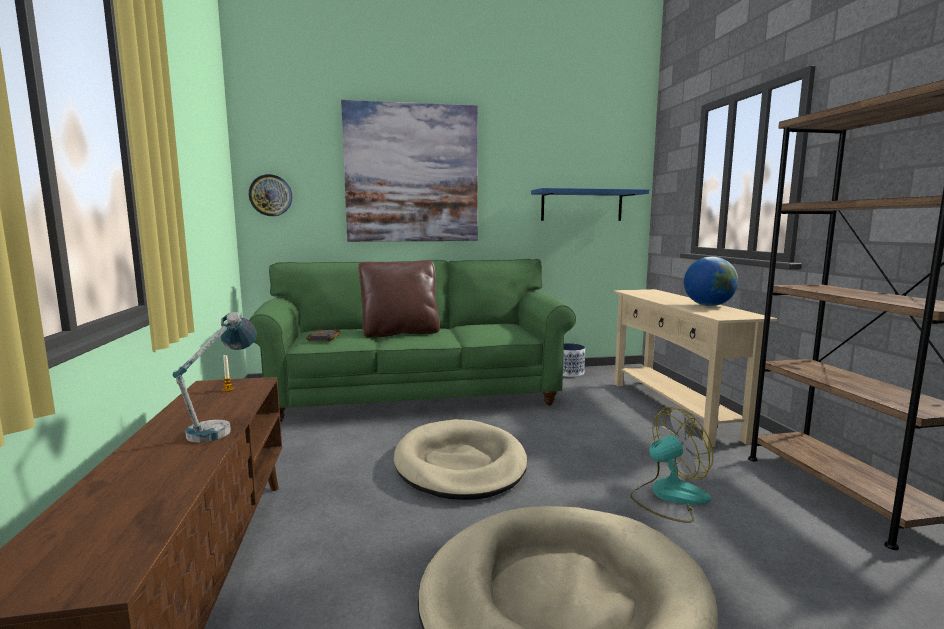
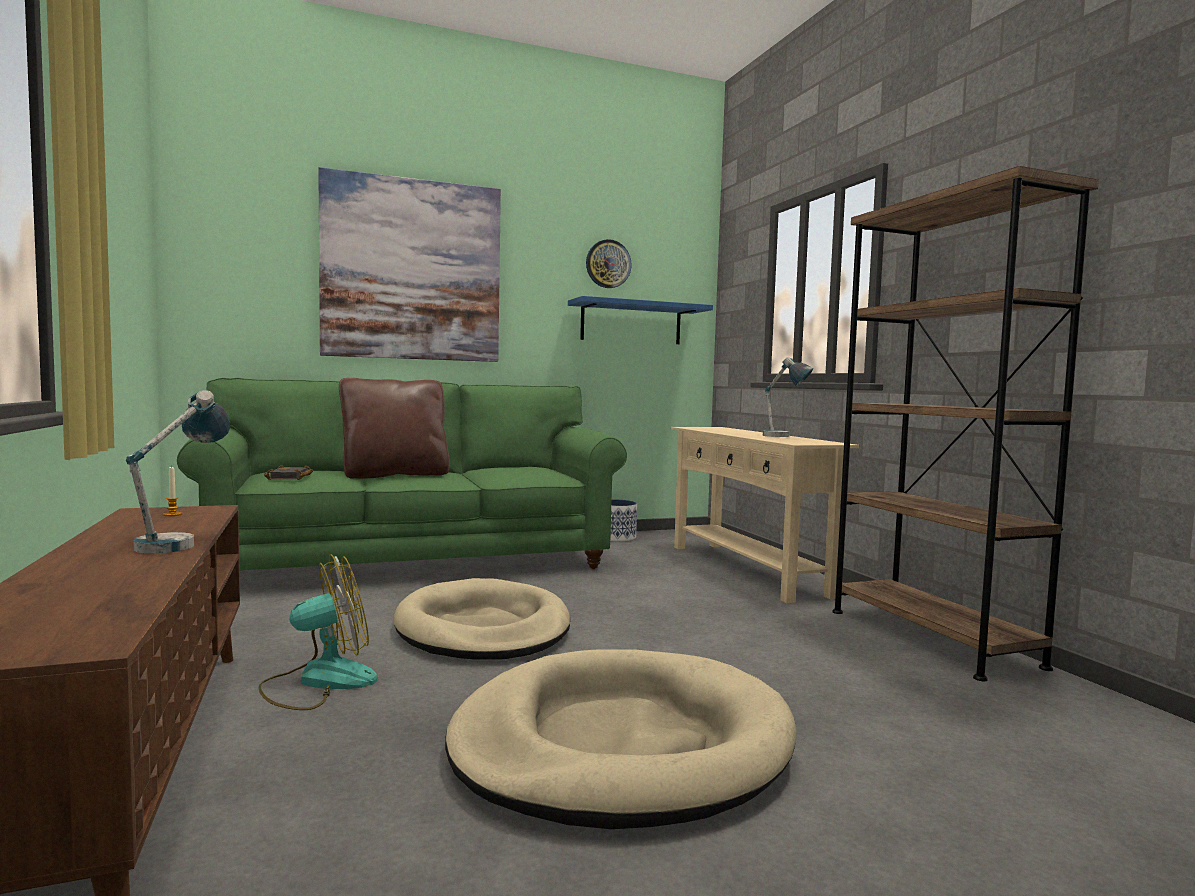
camera: 10 degrees left, 5 degrees down
wall clock [249,174,292,216] -> wall clock moved to [586,239,632,288]
fan [630,407,713,523] -> fan moved to [258,554,378,710]
globe [684,257,738,306] -> table lamp [763,357,813,437]

